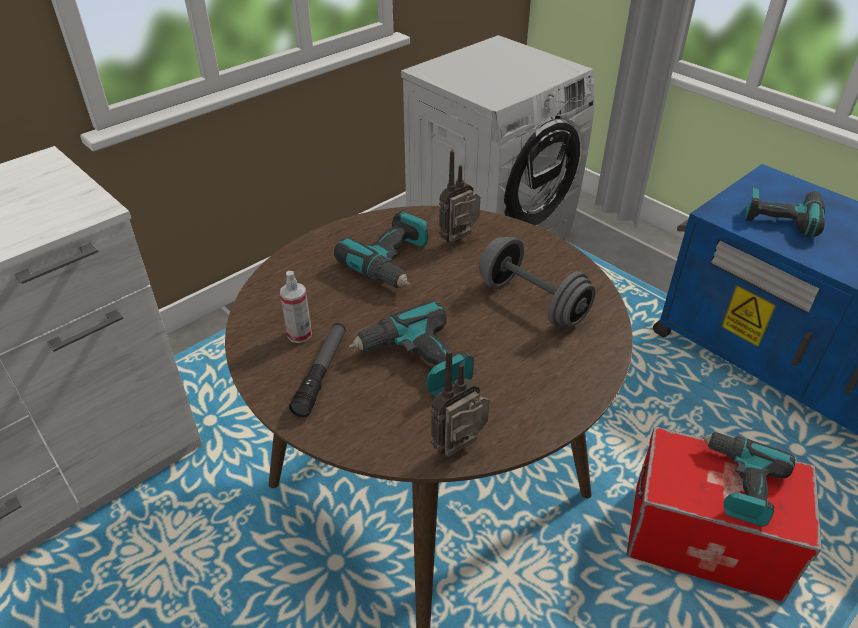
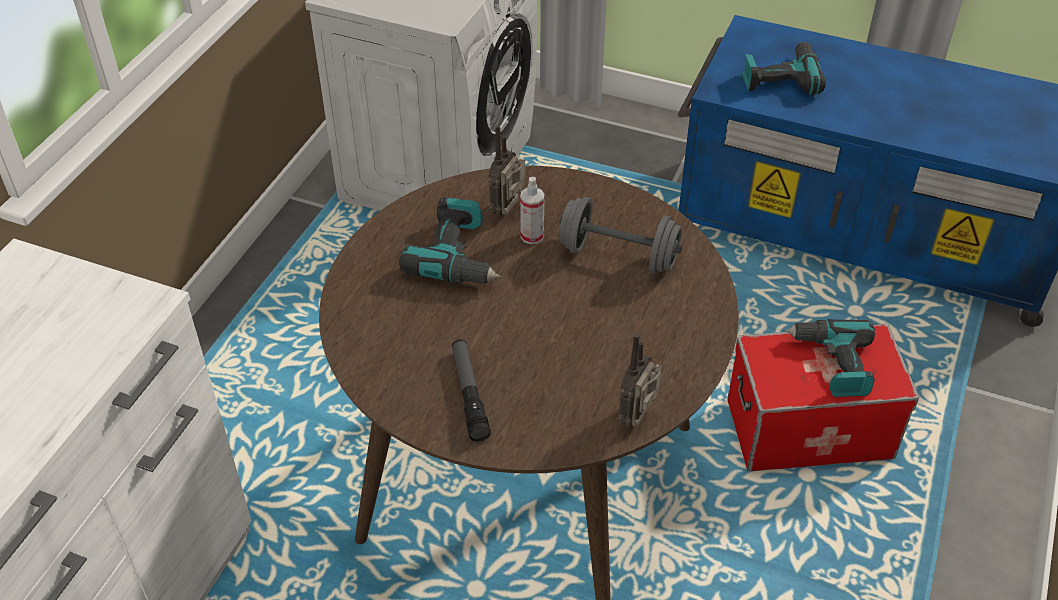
camera: 25 degrees left, 5 degrees up
spray bottle [280,271,312,343] -> spray bottle moved to [520,177,544,244]
power drill [349,300,474,397] -> none

